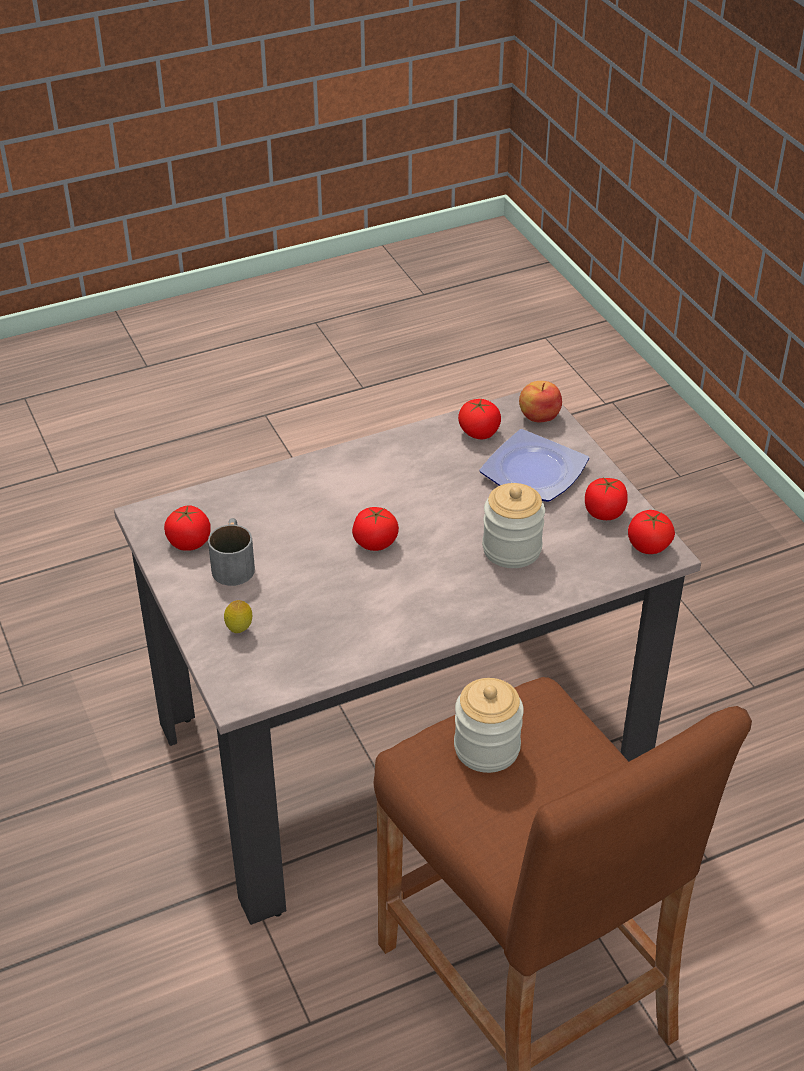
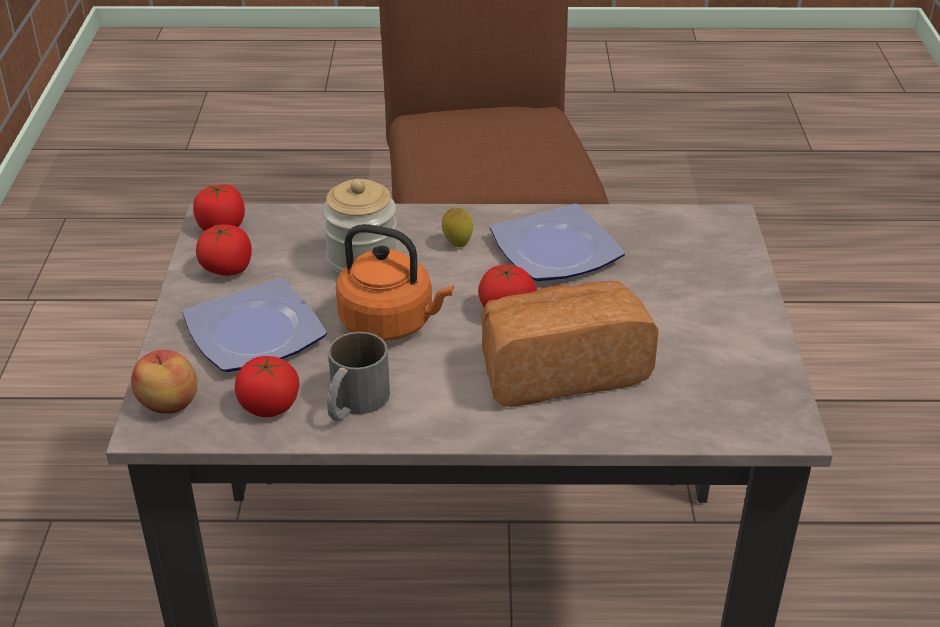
camera: 155 degrees left, 5 degrees down
tomato [164,505,211,551] -> none
grey mug [208,518,255,586] -> grey mug moved to [327,332,390,421]
lemon [224,600,252,633] -> lemon moved to [442,207,473,247]
jar [454,678,524,773] -> none
none -> orange kettle [336,224,454,341]
none -> bread [481,281,659,407]
none -> plate [490,204,625,281]

